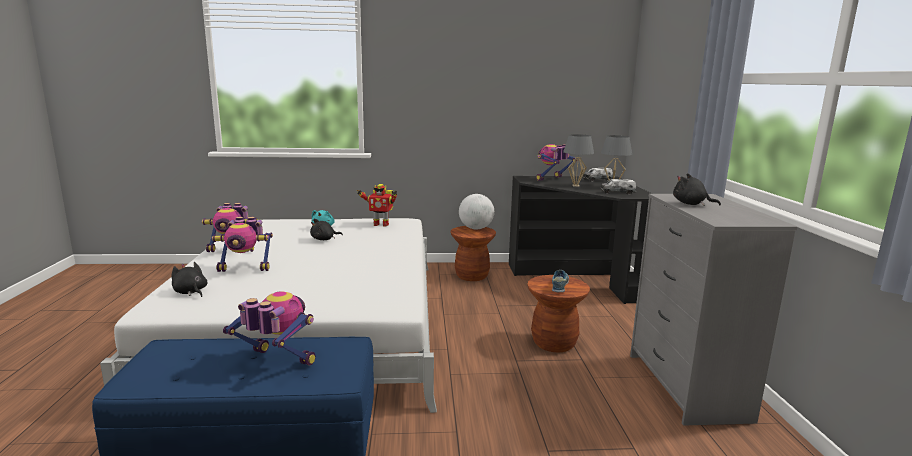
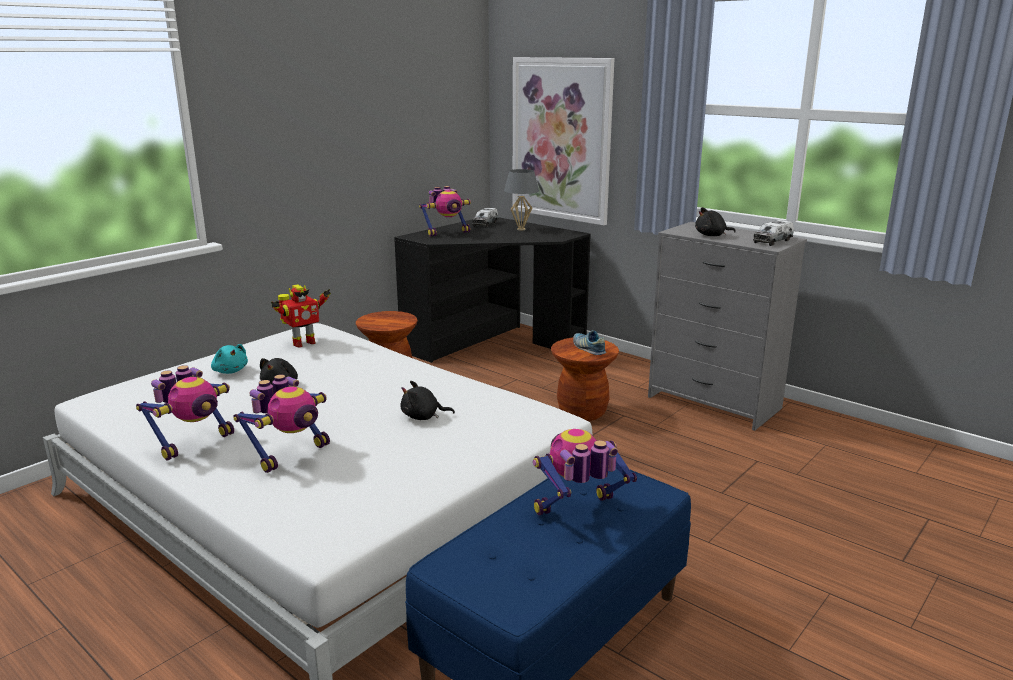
camera: 45 degrees left, 5 degrees up
black plush toy [171,262,207,297] -> black plush toy moved to [401,381,455,420]
globe [459,194,494,229] -> none
toy robot [536,144,578,181] -> toy robot turned 120 degrees counterclockwise [419,186,471,237]
grey table lamp [563,134,594,187] -> none
toy truck [601,179,636,194] -> toy truck moved to [753,220,794,246]
none -> picture [512,57,615,225]

